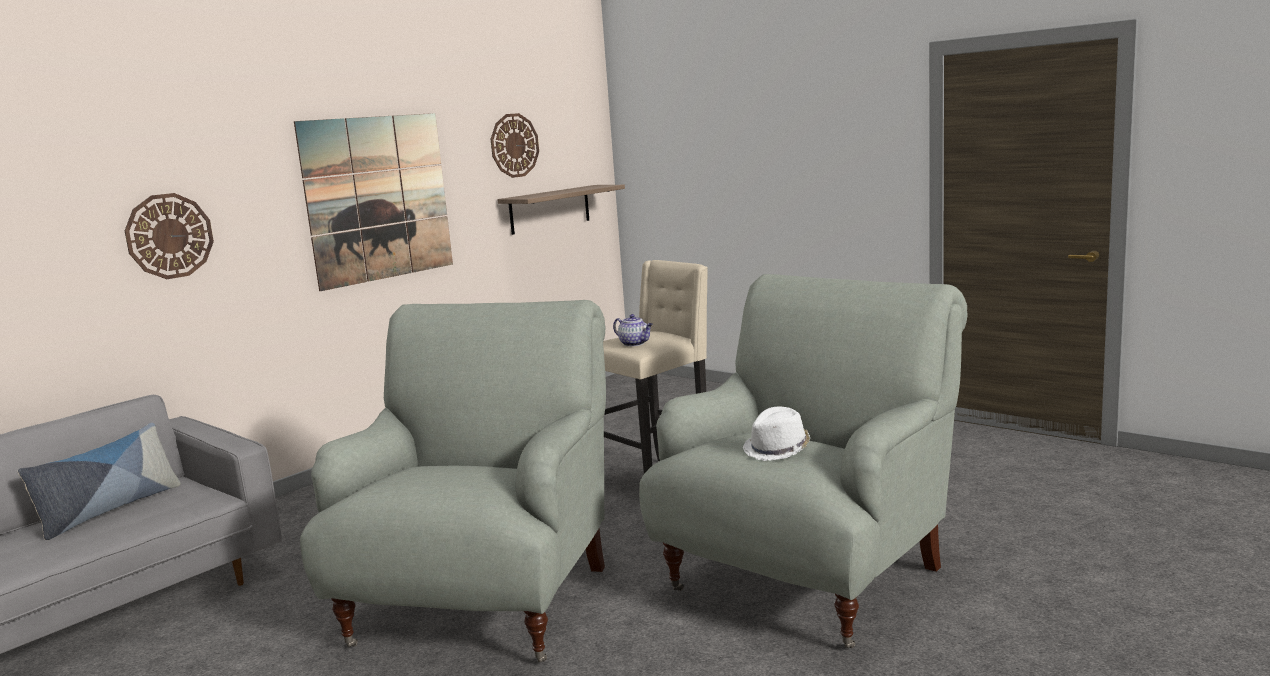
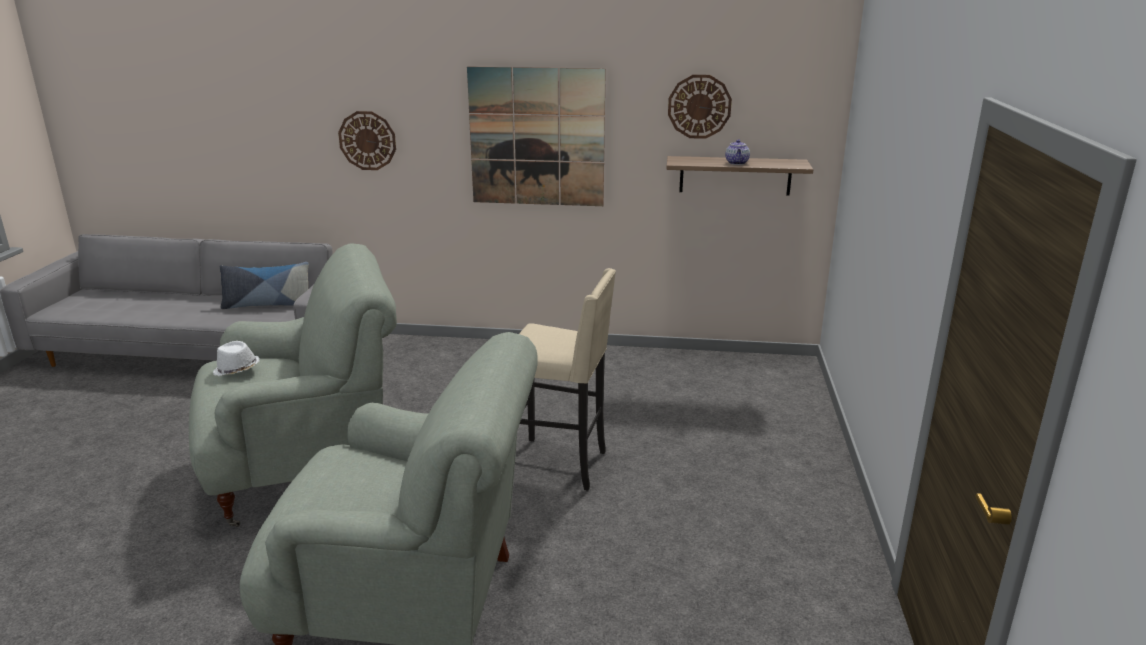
camera: 55 degrees right, 10 degrees up
teapot [613,314,653,346] -> teapot moved to [725,140,750,165]
white hat [743,406,810,461] -> white hat moved to [213,341,260,376]

